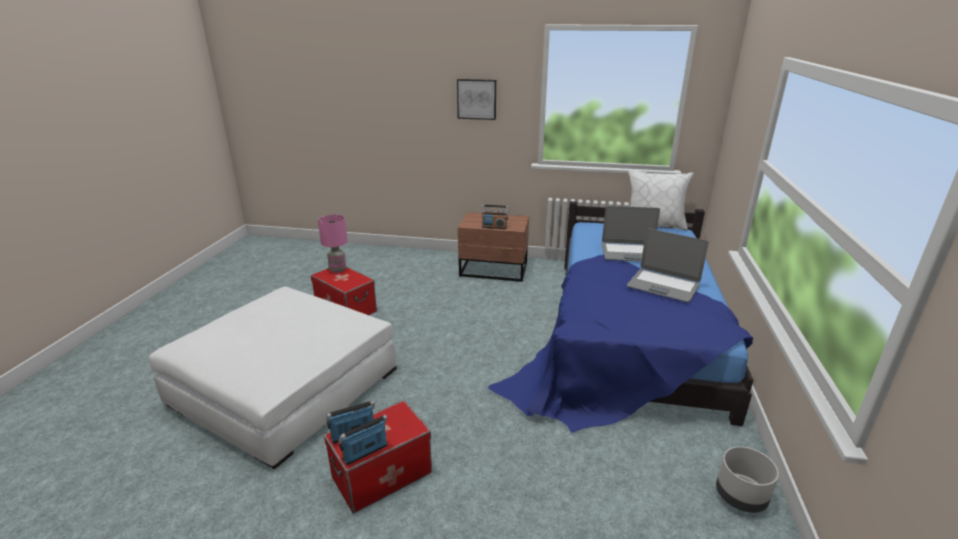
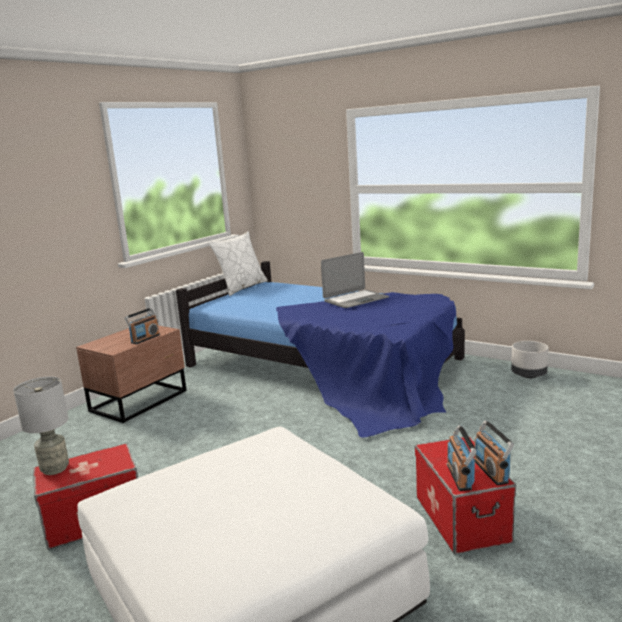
camera: 65 degrees left, 10 degrees down
pink table lamp [318,214,348,273] -> grey table lamp [13,377,69,475]
picture [457,79,496,120] -> none
laptop [602,206,660,262] -> none

